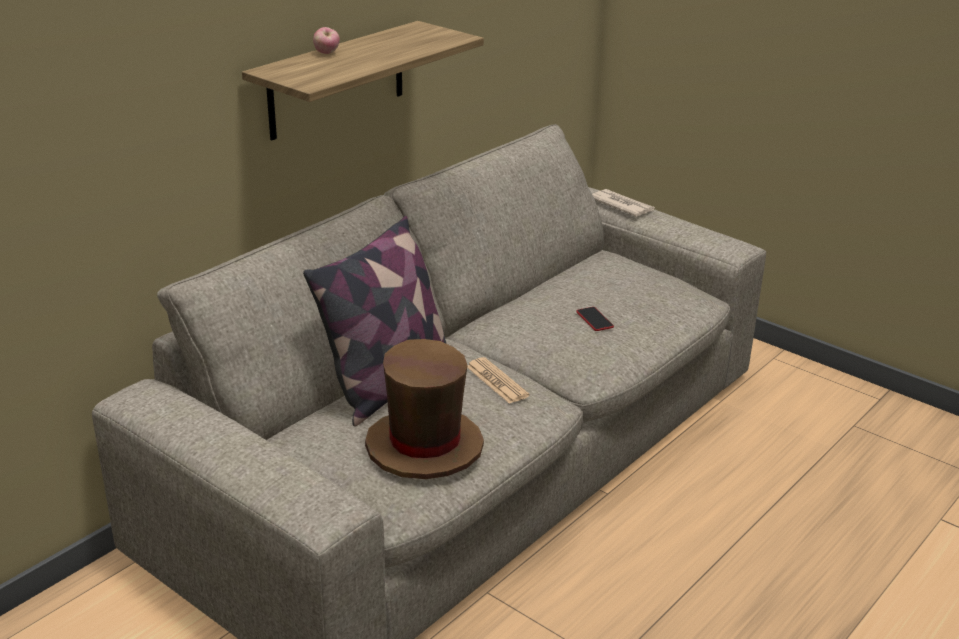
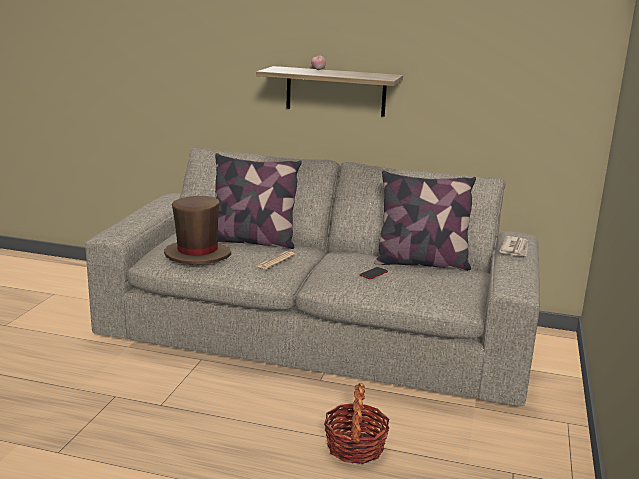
camera: 65 degrees right, 10 degrees down
none -> basket [324,383,390,464]
none -> pillow [374,170,476,270]

